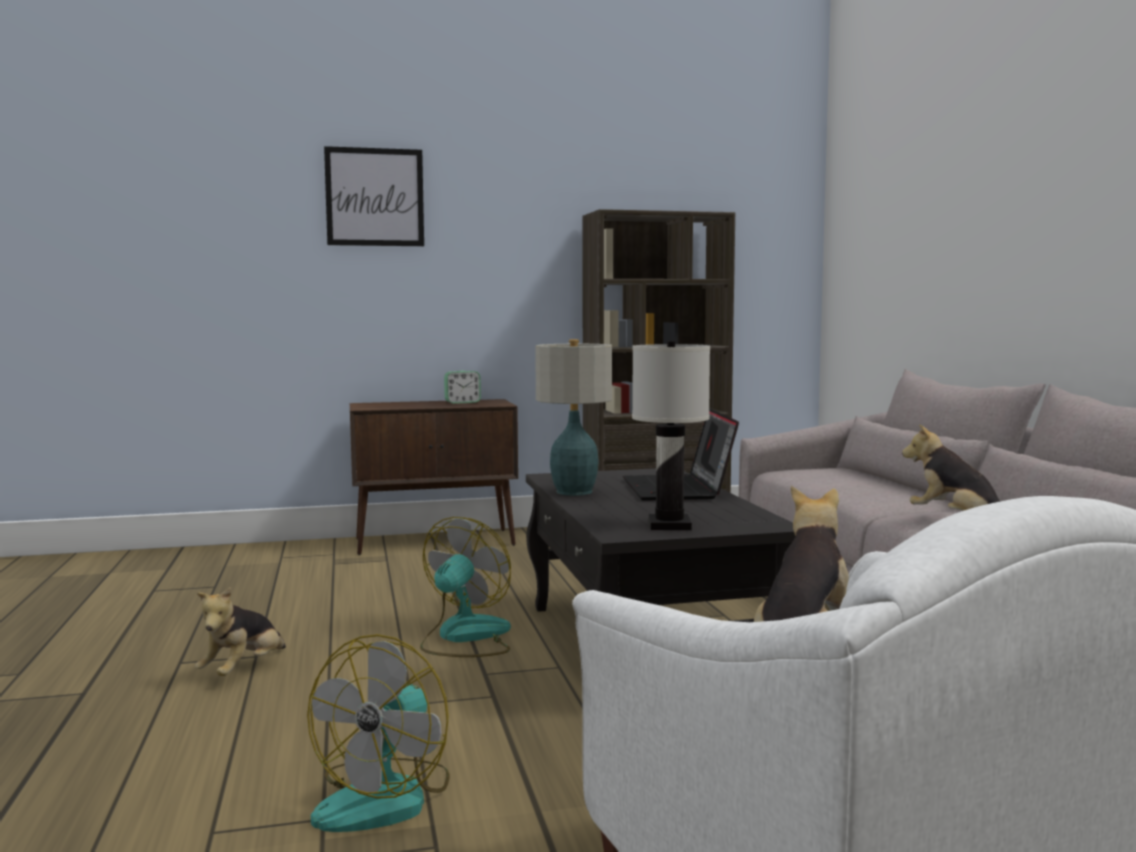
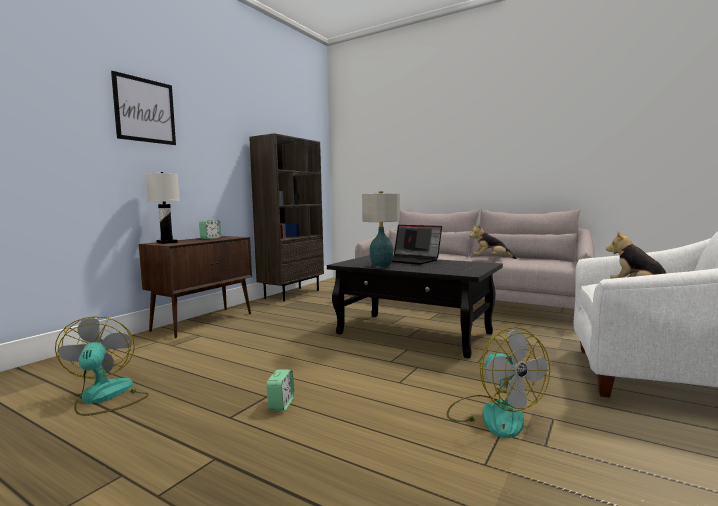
camera: 45 degrees left, 0 degrees up
plush toy [195,587,286,676] -> alarm clock [266,369,294,411]
fan [420,517,511,657] -> fan moved to [55,316,149,416]
white table lamp [632,341,710,530] -> white table lamp moved to [146,172,180,244]

